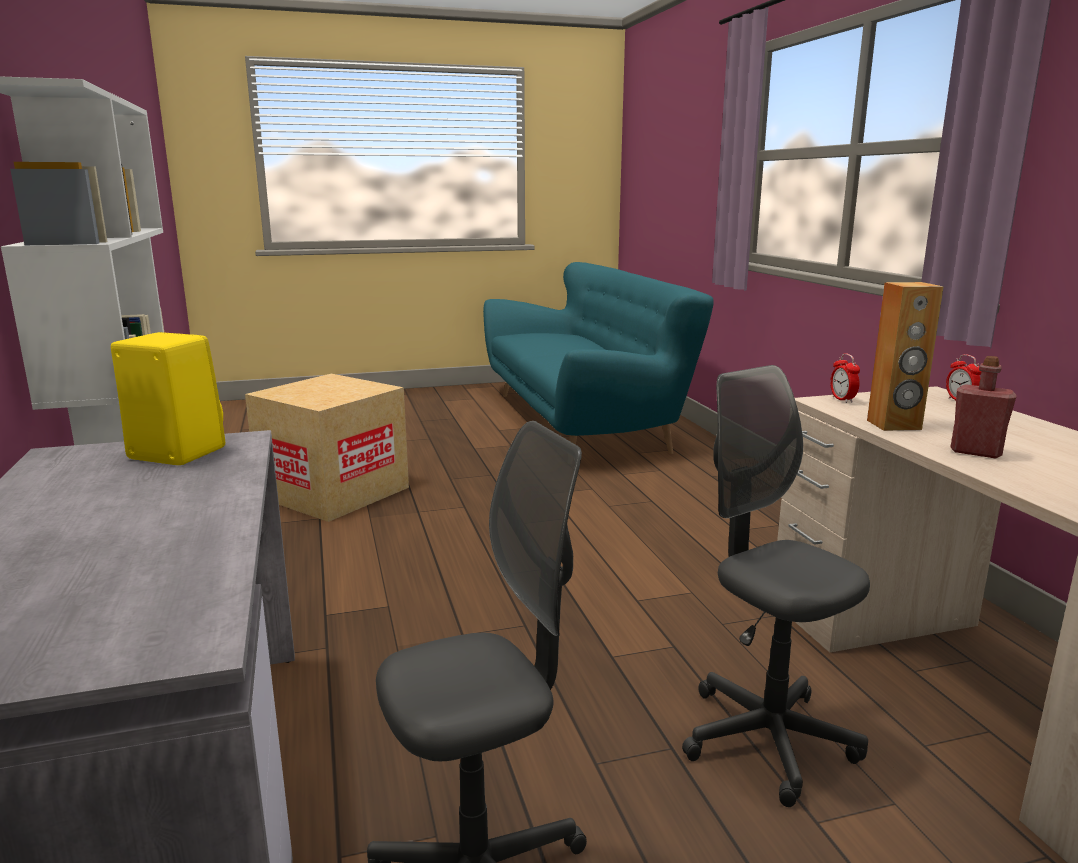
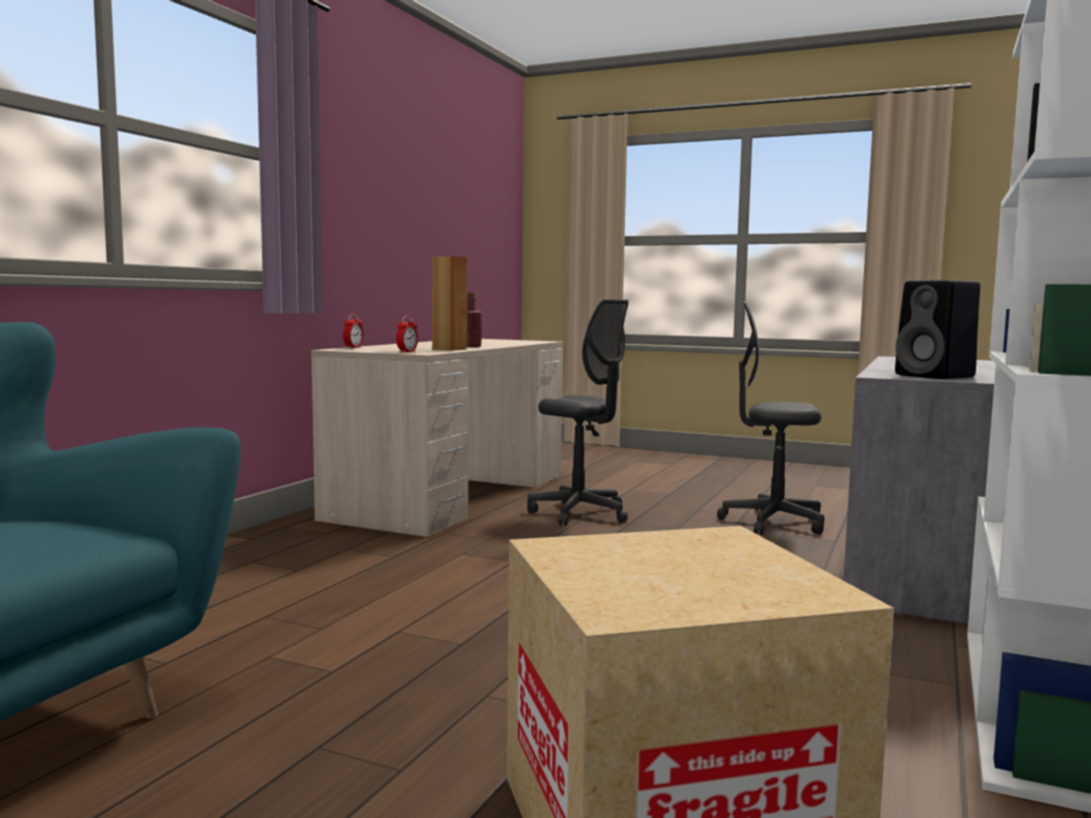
camera: 140 degrees left, 10 degrees down
yellow speaker [111,332,225,465] -> black speaker [895,280,980,379]
grey office chair [682,365,870,807] -> grey office chair turned 60 degrees counterclockwise [527,299,629,526]

